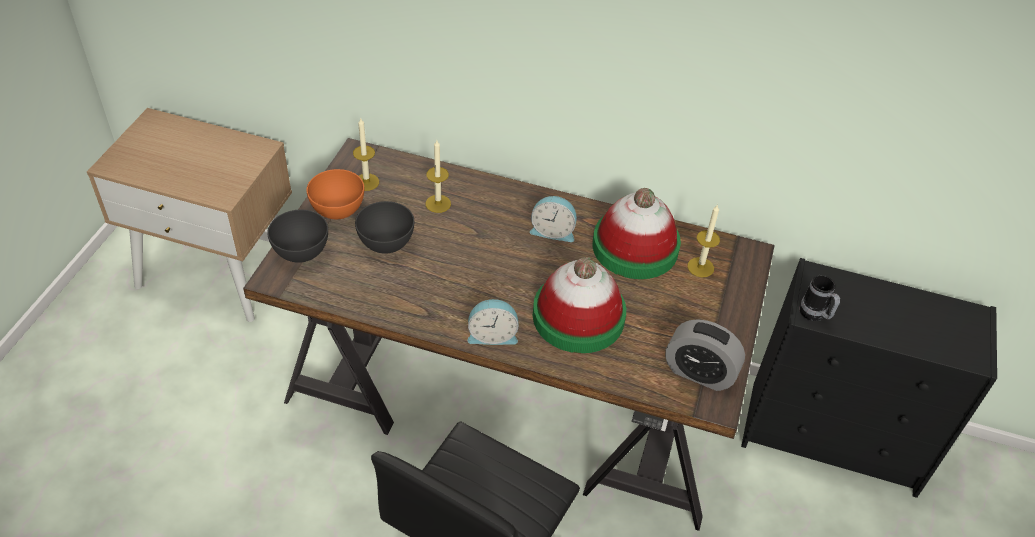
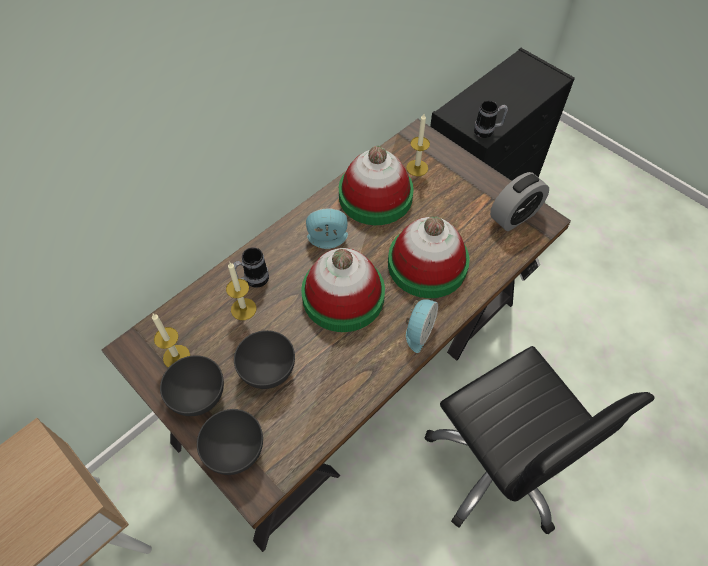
camera: 60 degrees left, 10 degrees up
orange bowl [306,169,364,219] -> grey bowl [160,355,224,416]
alarm clock [530,196,577,242] -> alarm clock turned 135 degrees counterclockwise [306,209,348,249]
none -> mug [233,247,269,288]
none -> hat [301,248,385,332]

